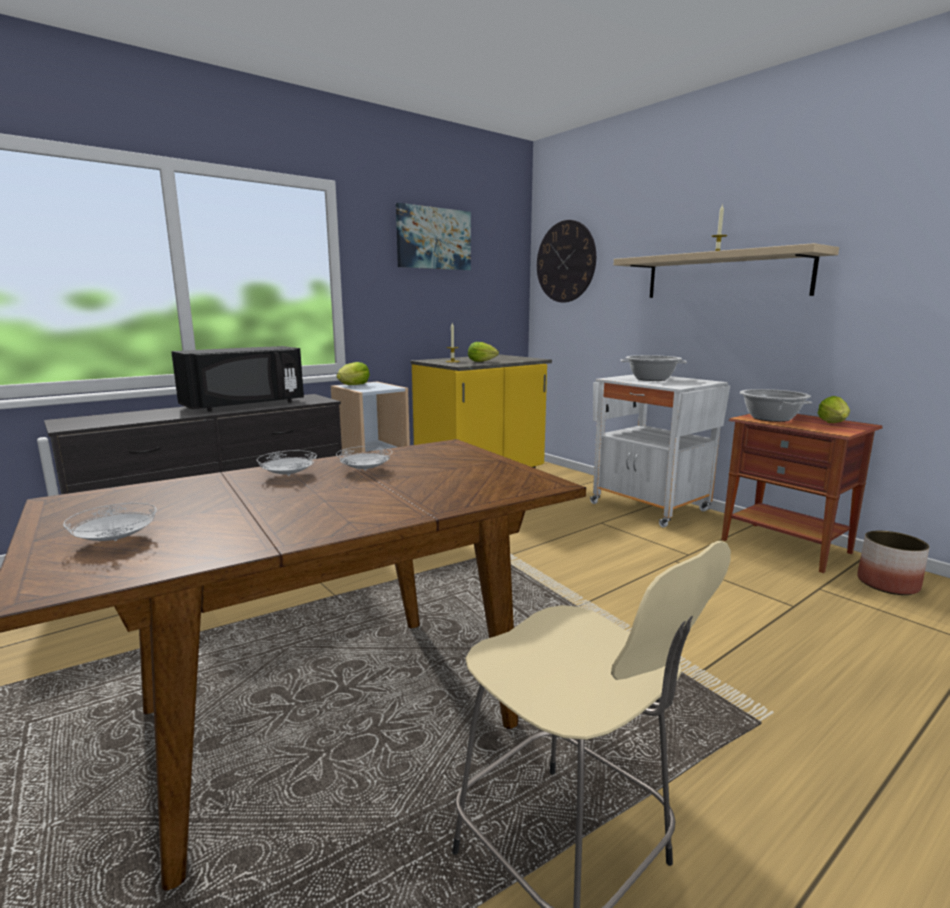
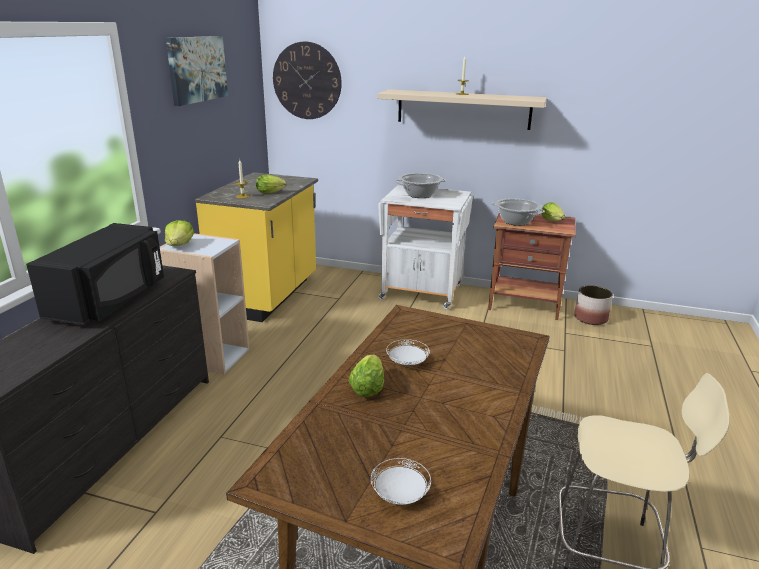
camera: 35 degrees left, 10 degrees up
white plate [257,450,317,476] -> lettuce [349,354,384,397]

